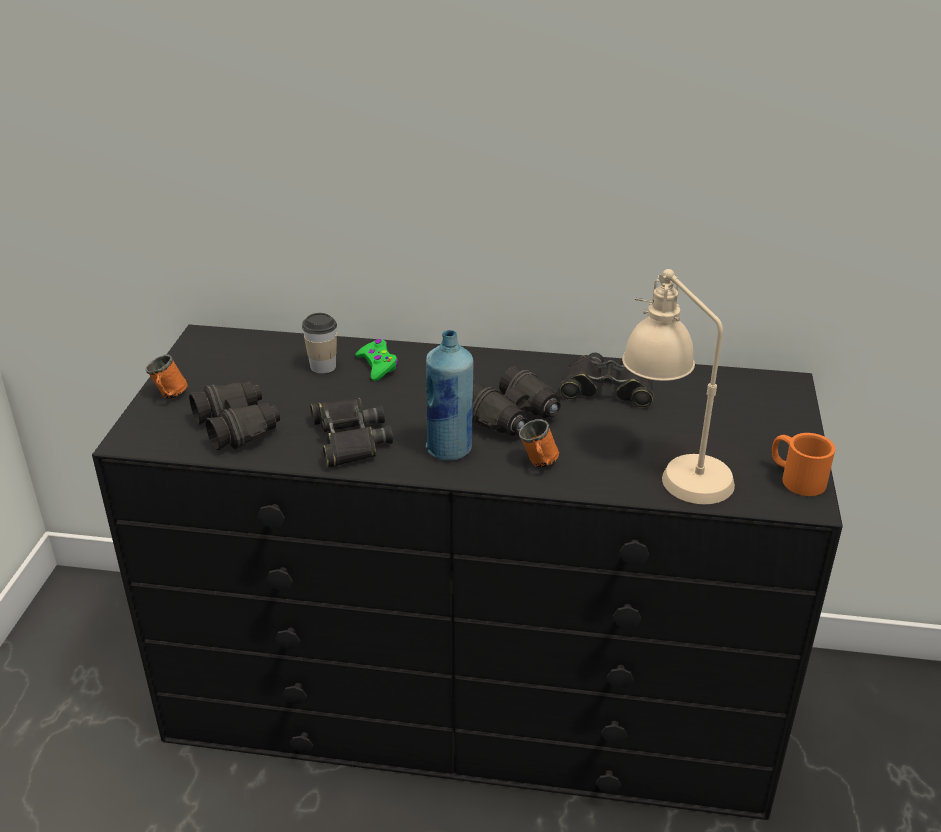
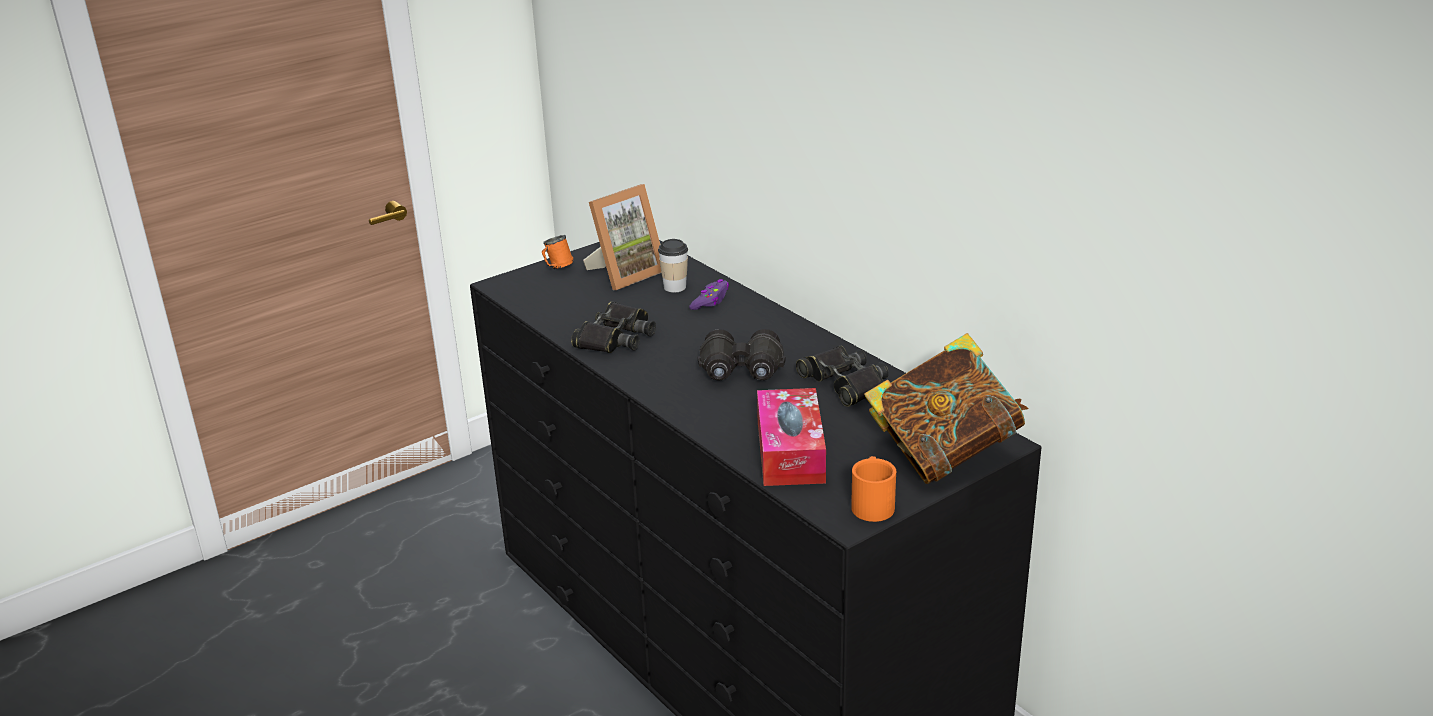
camera: 45 degrees right, 5 degrees down
black binoculars [189,381,280,450] -> none
green game controller [356,339,398,381] -> purple game controller [689,279,729,310]
blue bottle [426,330,473,461] -> none
orange mug [519,419,559,467] -> none
beige table lamp [622,269,735,504] -> tissue box [757,388,826,486]
none -> picture frame [583,184,661,290]
none -> book [864,333,1029,484]

